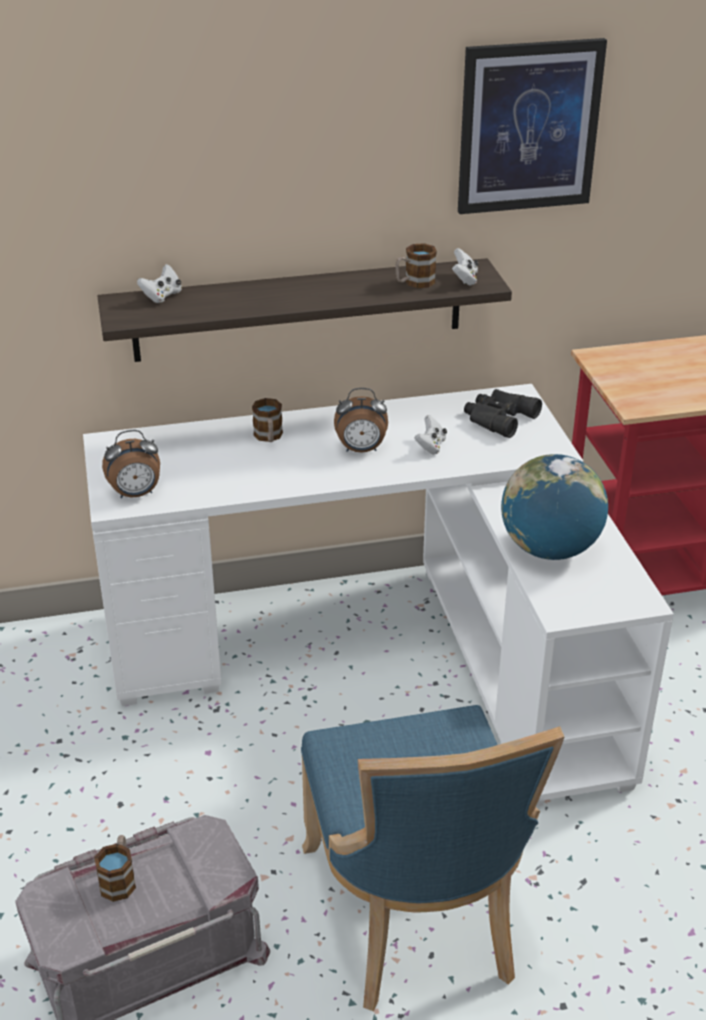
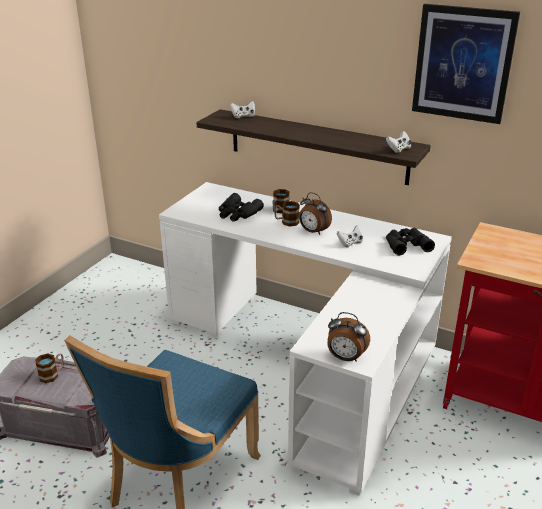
camera: 40 degrees right, 5 degrees down
alarm clock [102,430,160,498] -> alarm clock moved to [327,312,370,362]
mug [395,243,437,288] -> mug moved to [274,201,300,227]
globe [501,454,608,560] -> none
none -> black binoculars [219,193,264,222]

